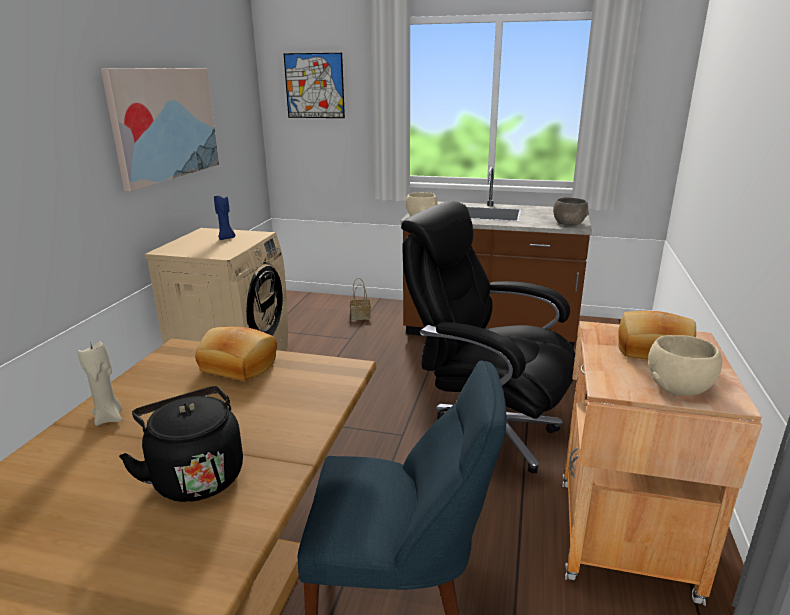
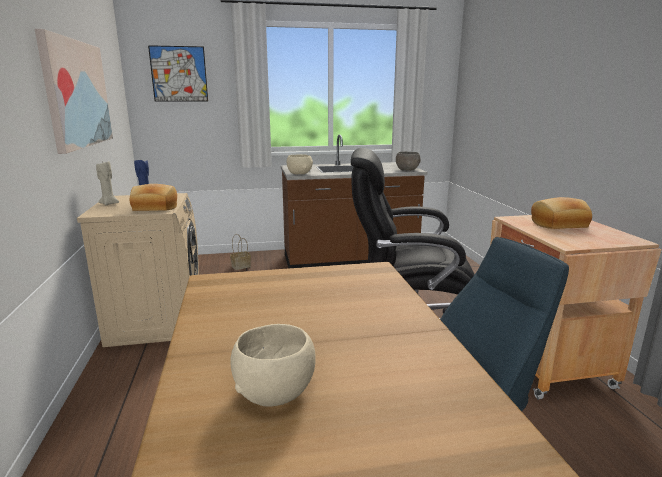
camera: 25 degrees left, 5 degrees down
beige candle [77,341,122,426] -> beige candle moved to [96,161,119,205]
black kettle [119,386,243,502] -> none
bread [195,327,277,381] -> bread moved to [130,184,177,211]
beige bowl [648,335,722,396] -> beige bowl moved to [230,324,316,407]

